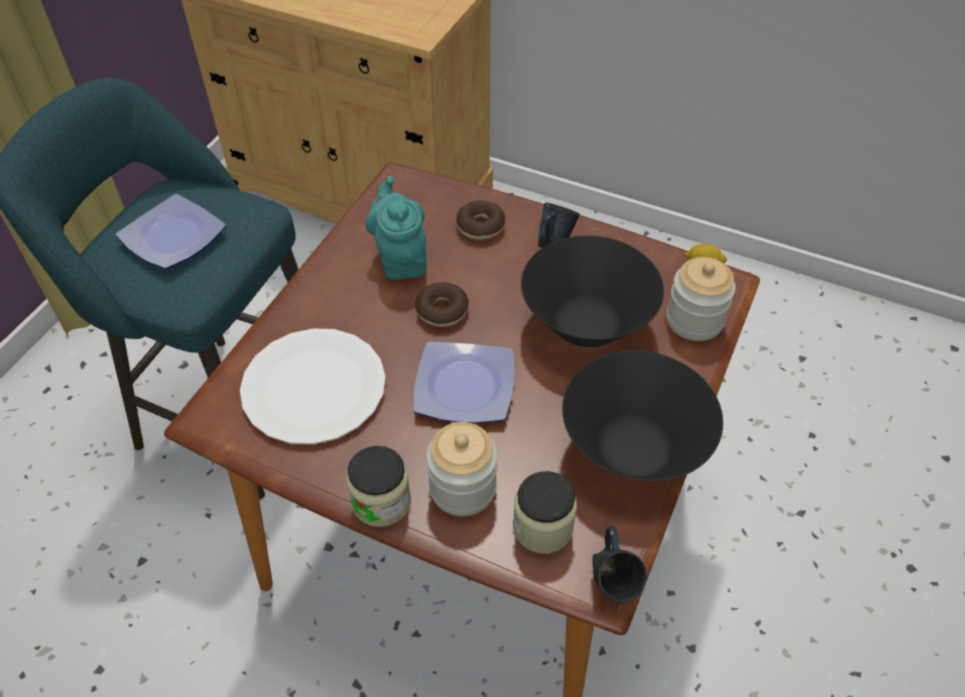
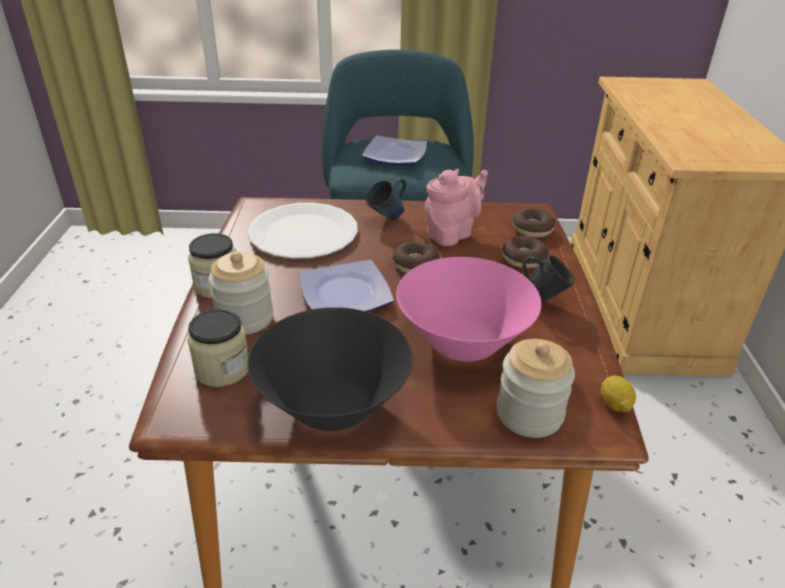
camera: 65 degrees right, 15 degrees down
turquoise teapot [365,176,427,280] -> pink teapot [425,169,488,246]
black bowl [521,236,664,347] -> pink bowl [396,257,542,361]
blue mug [592,526,647,603] -> blue mug moved to [366,178,406,220]
none -> donut [512,208,555,237]

